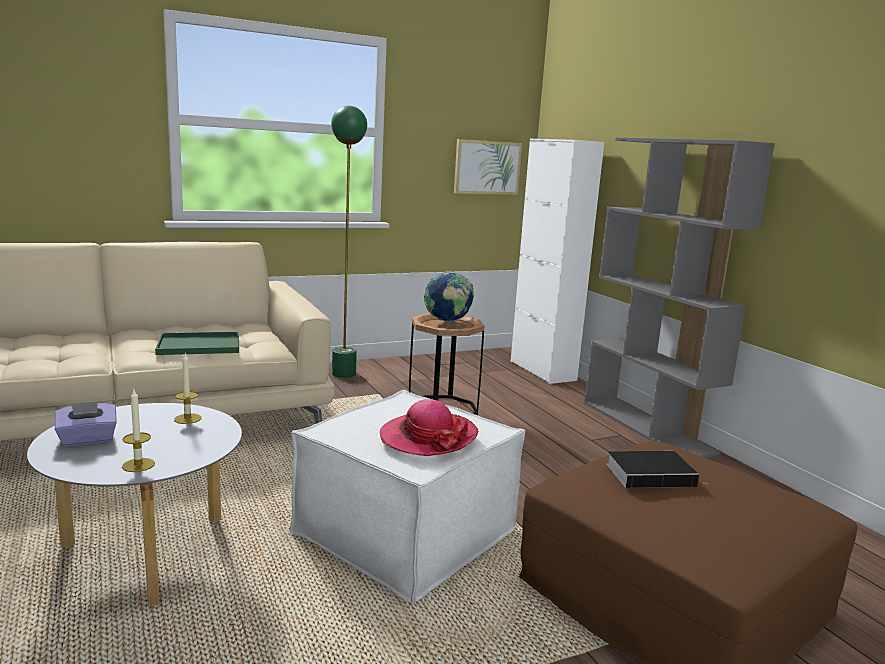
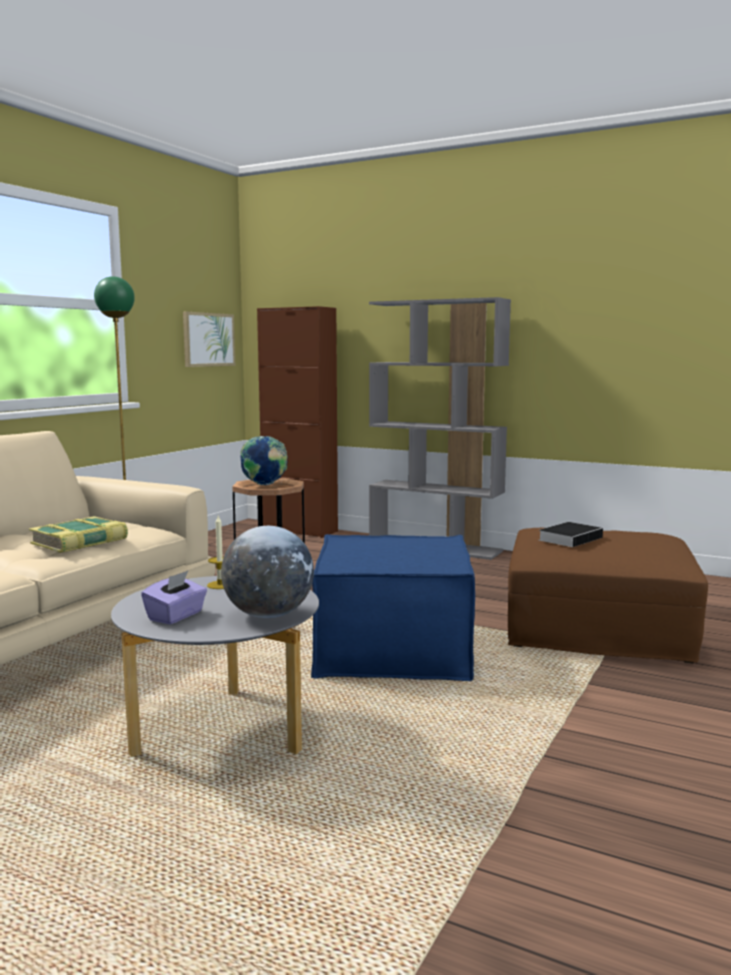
camera: 35 degrees left, 5 degrees down
candle [122,390,155,472] -> globe [221,526,314,618]
green tray [155,332,239,355] -> book [29,516,128,553]
white ottoman [290,390,525,603] -> blue ottoman [311,534,475,681]
hat [380,399,478,456] -> none
white cabinet [511,139,604,384] -> brown cabinet [257,306,338,538]

